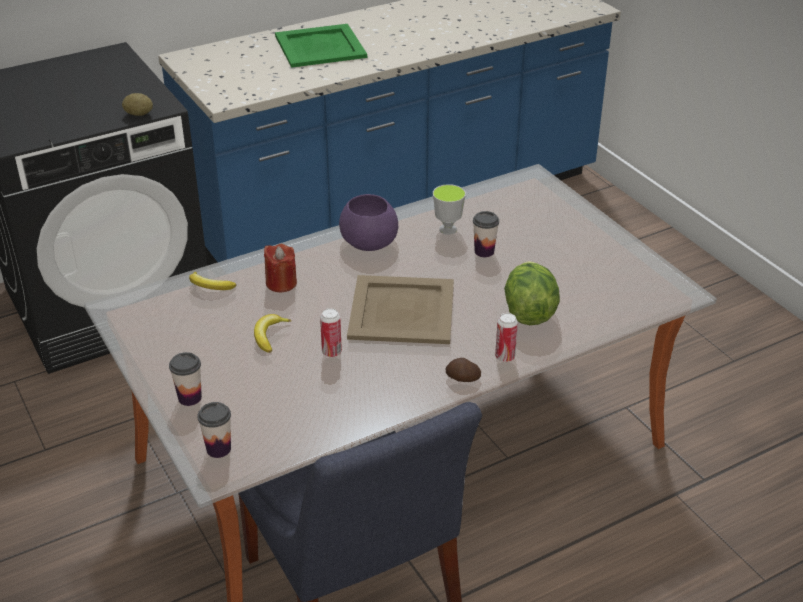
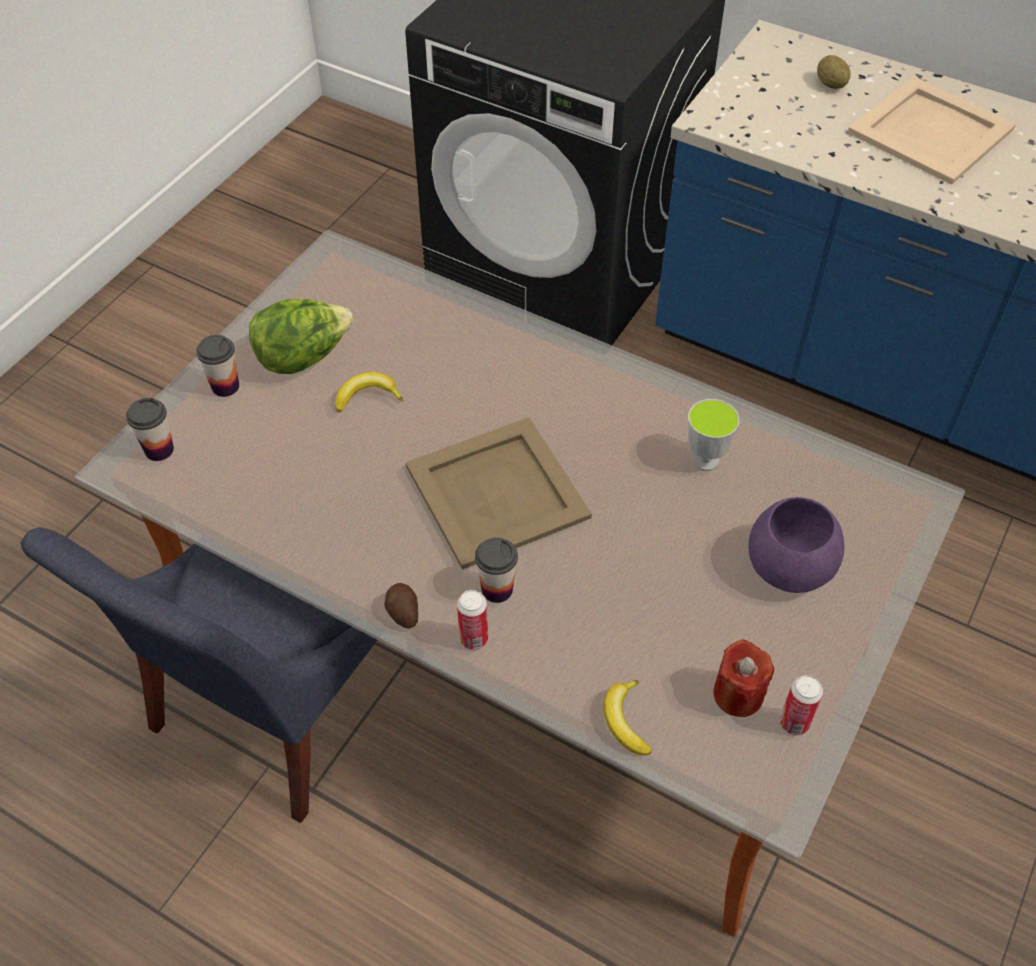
camera: 60 degrees right, 15 degrees up
potato [122,93,153,116] -> potato moved to [817,55,851,89]
banana [189,272,236,290] -> banana moved to [604,680,652,755]
red candle [264,244,297,292] -> red candle moved to [713,639,774,717]
green tray [275,24,367,68] -> beige tray [848,76,1016,184]
can [320,308,342,357] -> can moved to [780,675,823,735]
purple bowl [339,194,398,251] -> purple bowl moved to [749,497,844,593]
cup [473,211,499,257] -> cup moved to [475,537,518,603]
lettuce [504,261,560,325] -> lettuce moved to [249,299,353,374]

